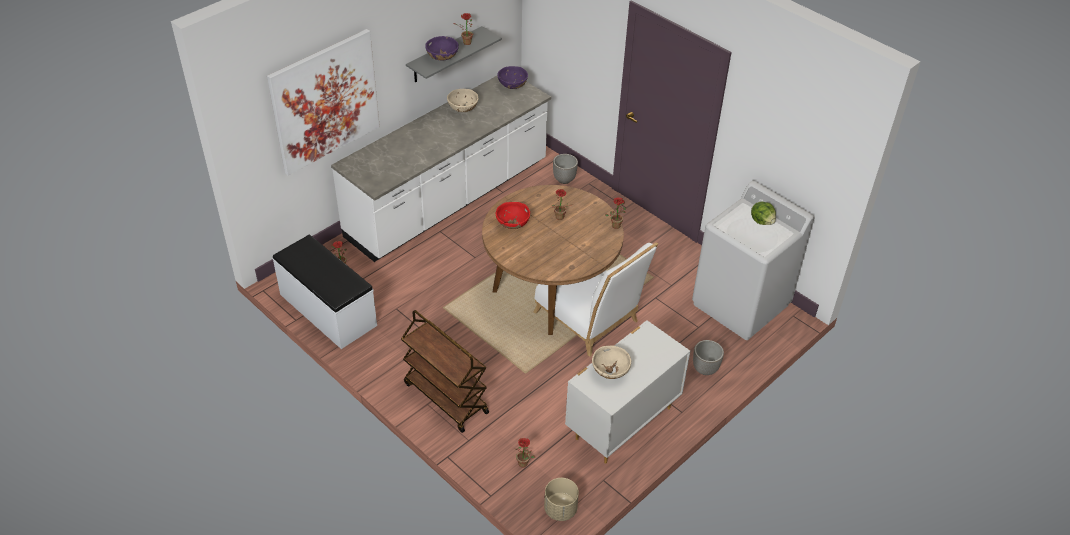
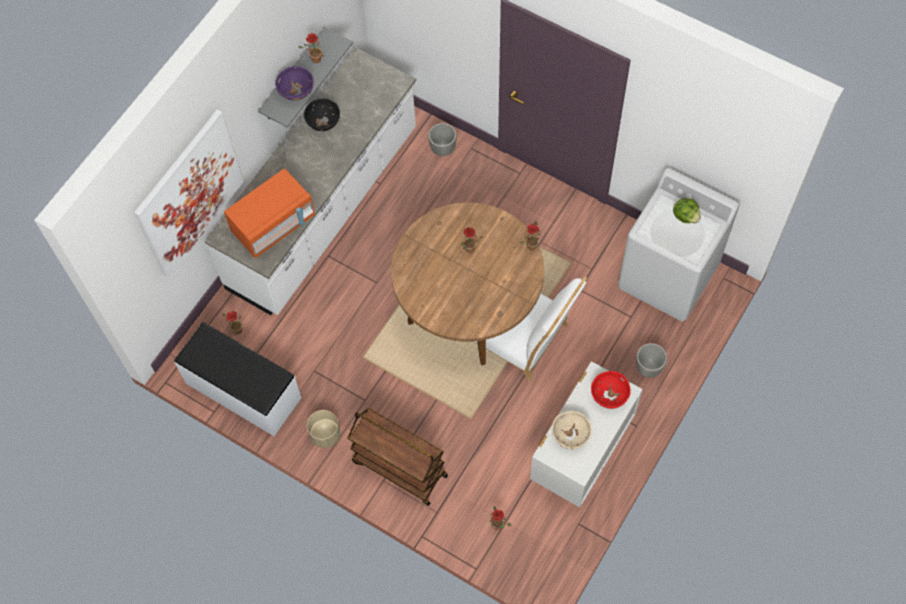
camera: 10 degrees left, 20 degrees up
beige bowl [447,89,478,112] -> black bowl [304,99,340,131]
red bowl [496,202,530,229] -> red bowl moved to [591,371,631,409]
purple bowl [497,66,528,89] -> none
beige planter [544,478,579,521] -> beige planter moved to [307,410,340,448]
none -> orange microwave [224,168,315,258]

